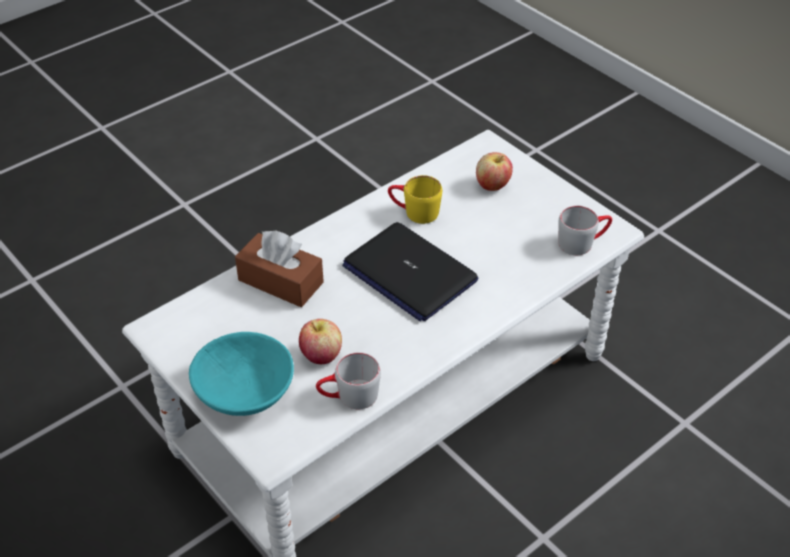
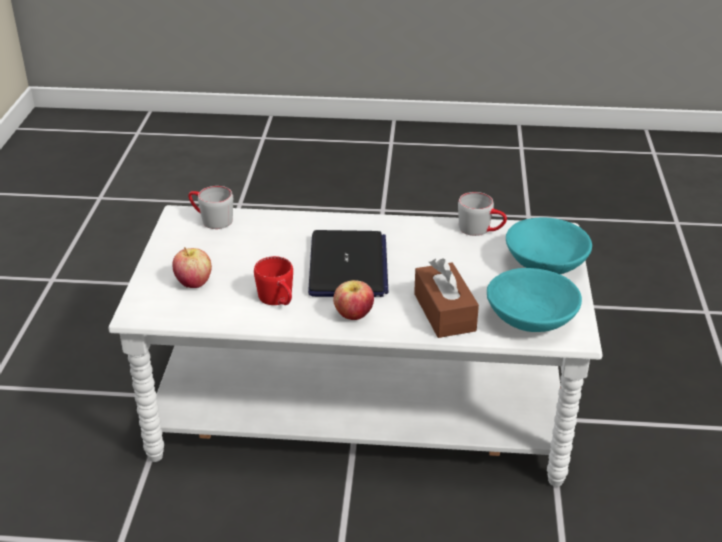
camera: 135 degrees left, 10 degrees down
apple [299,319,342,364] -> apple moved to [333,280,374,320]
yellow mug [388,175,442,224] -> red mug [254,256,293,305]
none -> turquoise bowl [487,268,582,332]

